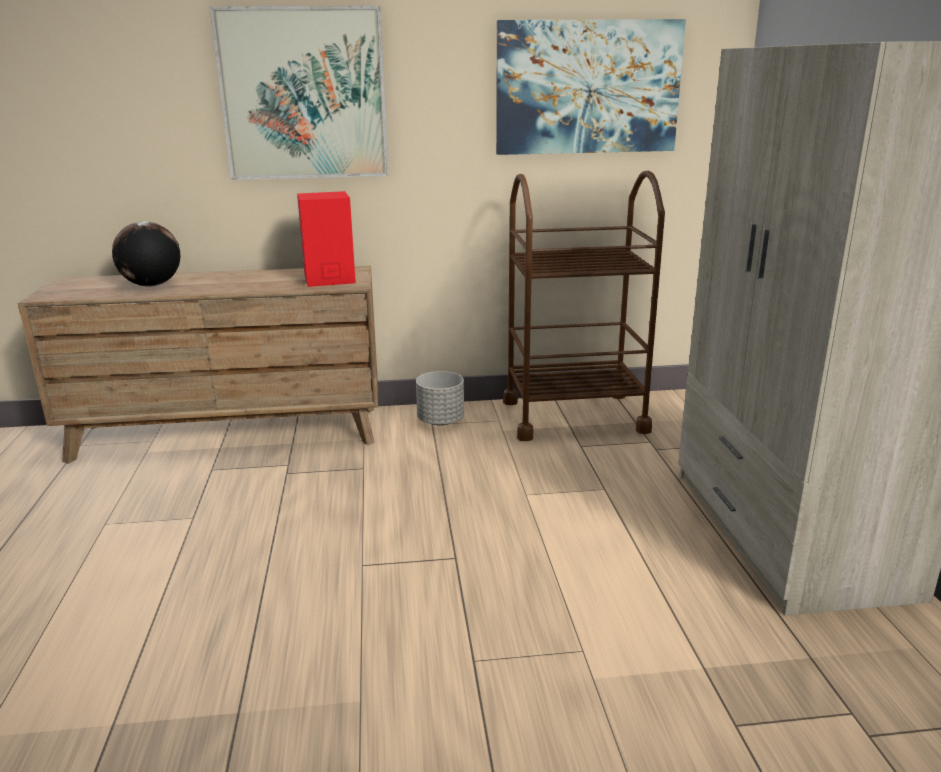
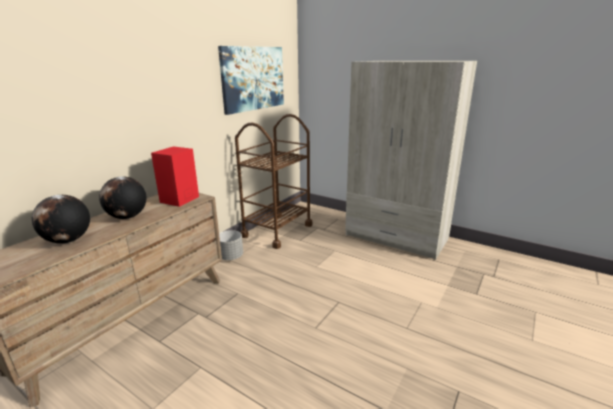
camera: 50 degrees left, 0 degrees up
picture [209,6,389,180] -> none
none -> globe [99,176,146,219]

